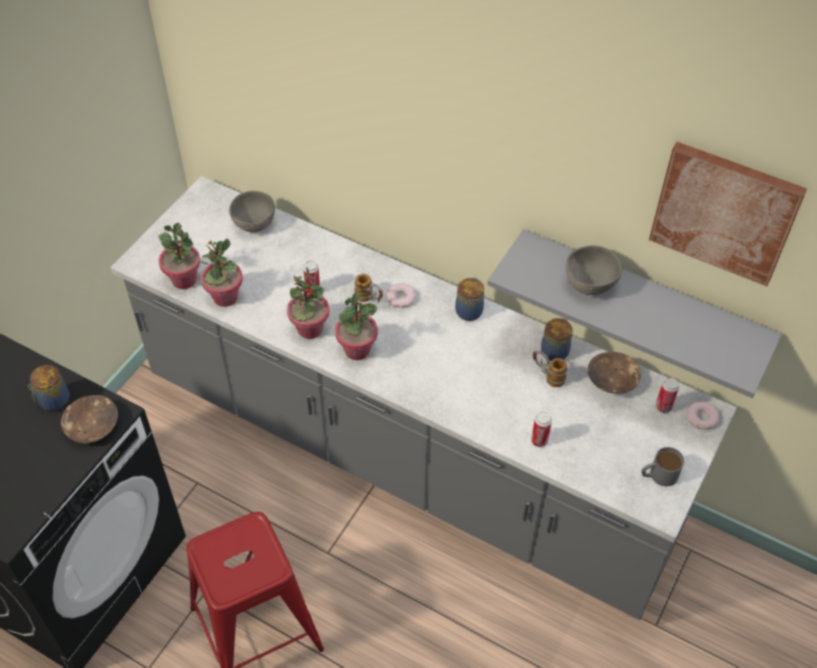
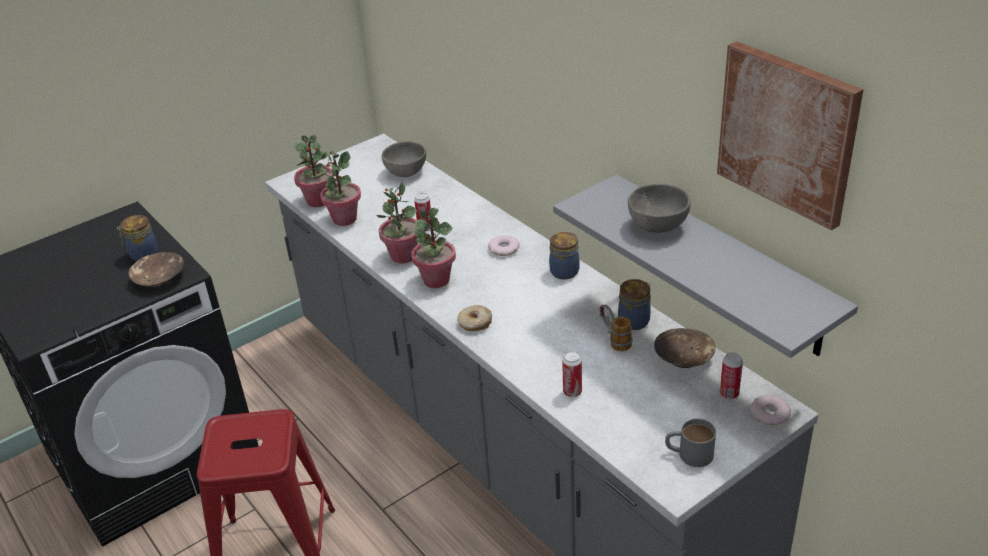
camera: 25 degrees right, 15 degrees down
mug [354,274,383,303] -> none
none -> donut [457,305,492,331]

